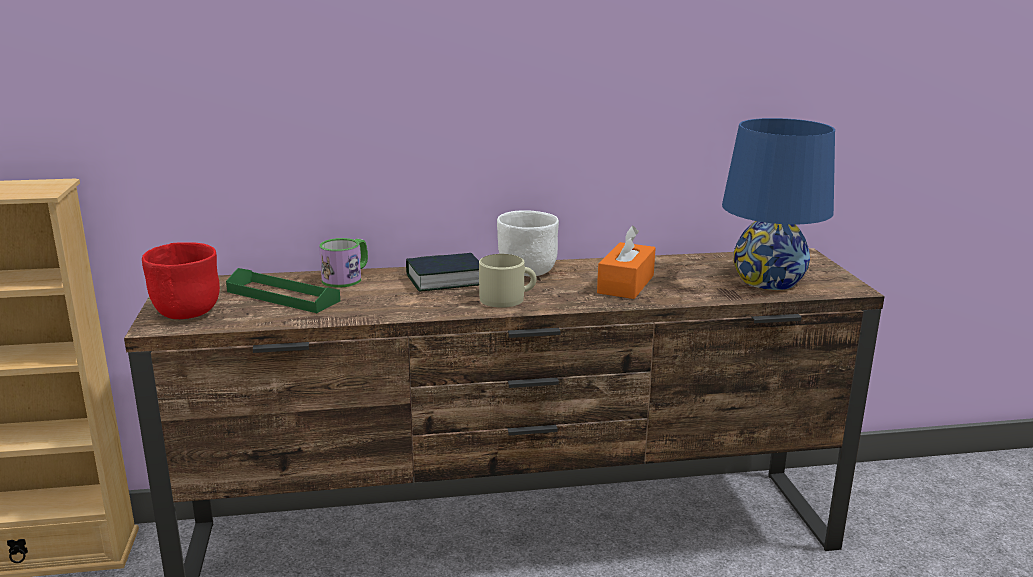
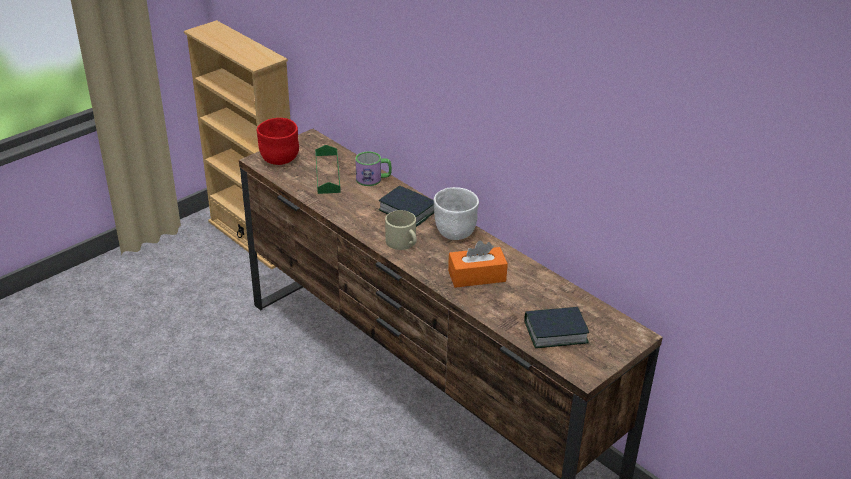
camera: 55 degrees right, 15 degrees up
blue table lamp [722,118,835,290] -> book [524,307,589,348]

